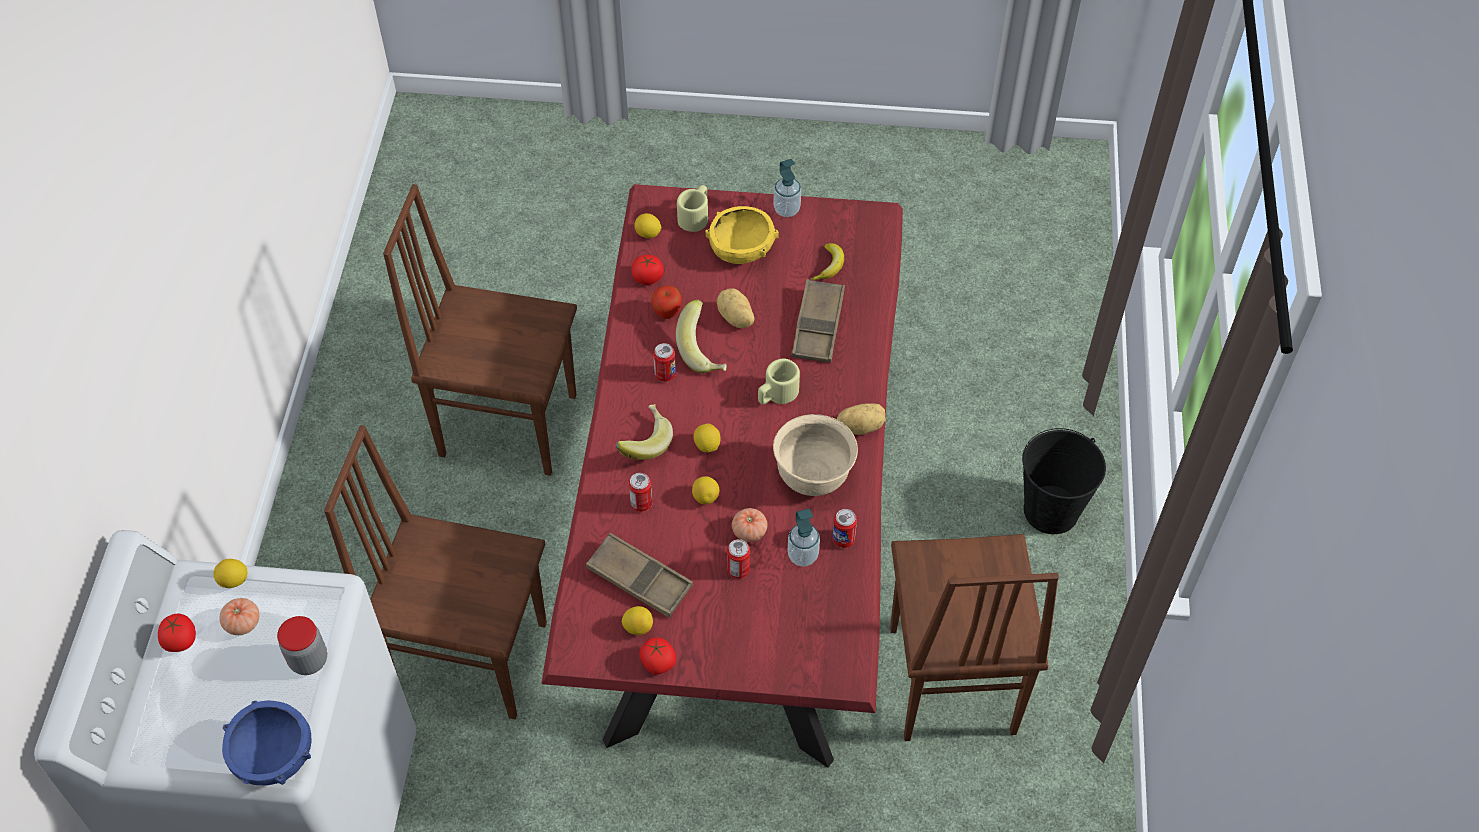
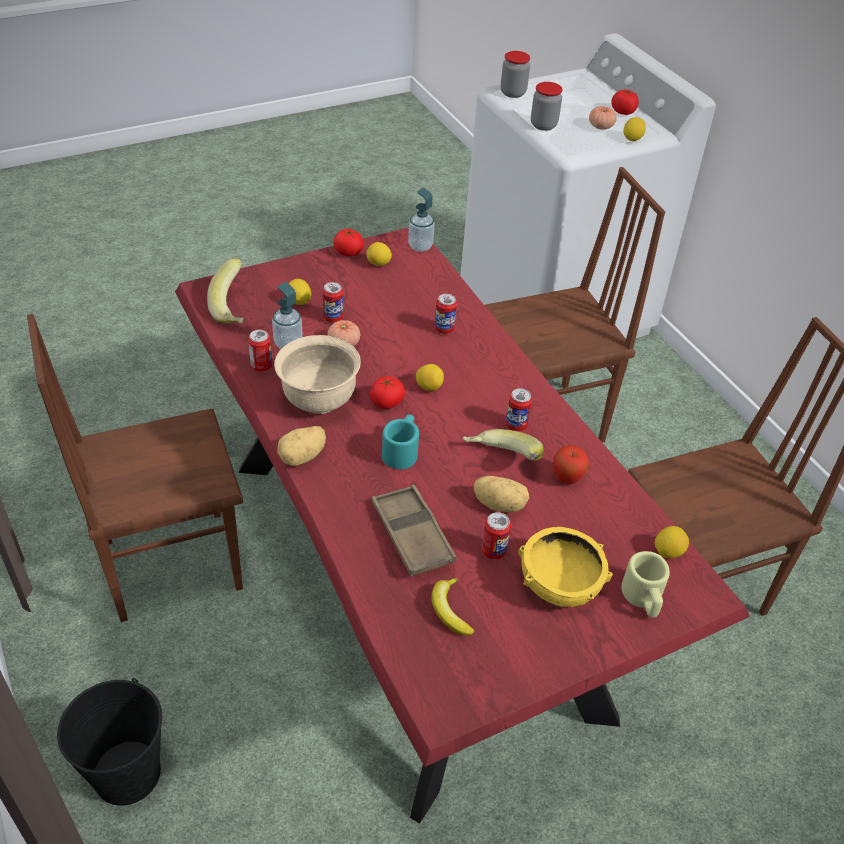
camera: 145 degrees right, 10 degrees down
blue bowl [222,700,311,785] -> jar [501,51,530,98]
brown tray [586,533,693,618] -> none
banana [616,404,673,460] -> banana moved to [207,258,244,324]
tomato [631,255,664,285] -> tomato moved to [370,376,405,409]
lemon [692,476,719,505] -> lemon moved to [288,279,311,305]
beige mug [758,359,800,405] -> turquoise mug [382,415,419,469]
soap dispenser [774,159,801,217] -> soap dispenser moved to [408,188,434,252]
brown chair [890,534,1059,741] -> brown chair turned 75 degrees counterclockwise [27,314,243,622]
none -> can [481,512,511,560]

